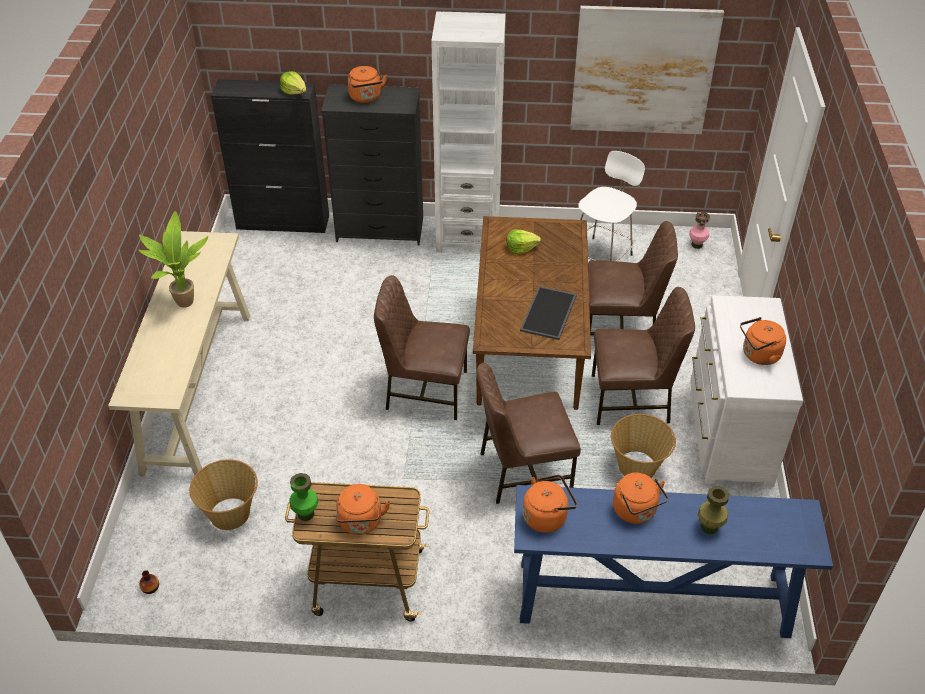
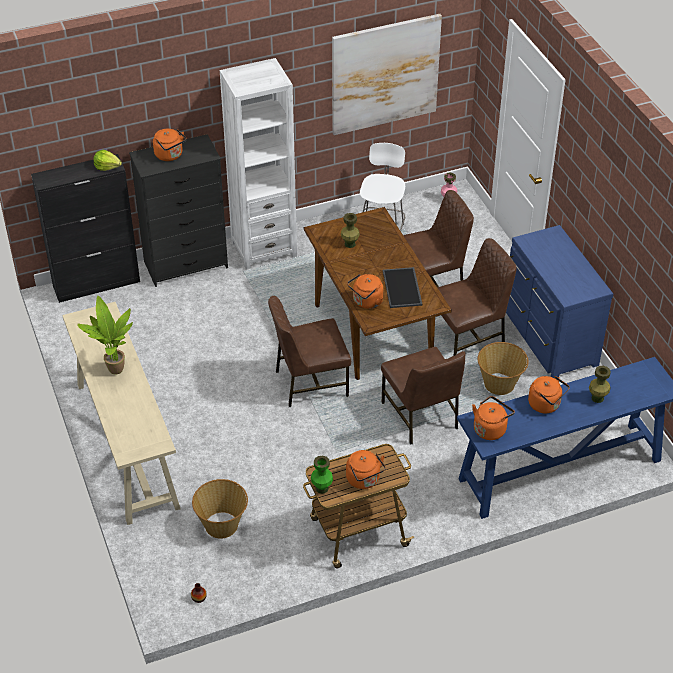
camera: 25 degrees left, 0 degrees up
brown chair [476,363,581,504] -> brown chair turned 75 degrees counterclockwise [381,347,465,444]
lettuce [507,229,541,254] -> green vase [341,213,360,248]
white dresser [690,295,803,487] -> blue dresser [506,225,613,378]
orange kettle [740,317,786,365] -> orange kettle moved to [347,274,383,309]

